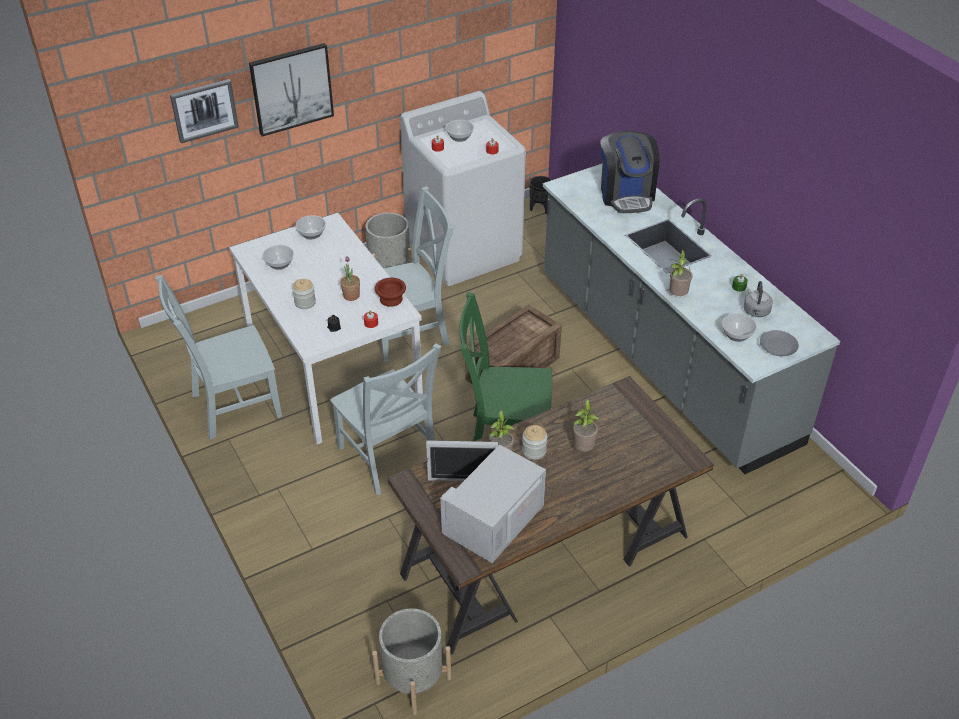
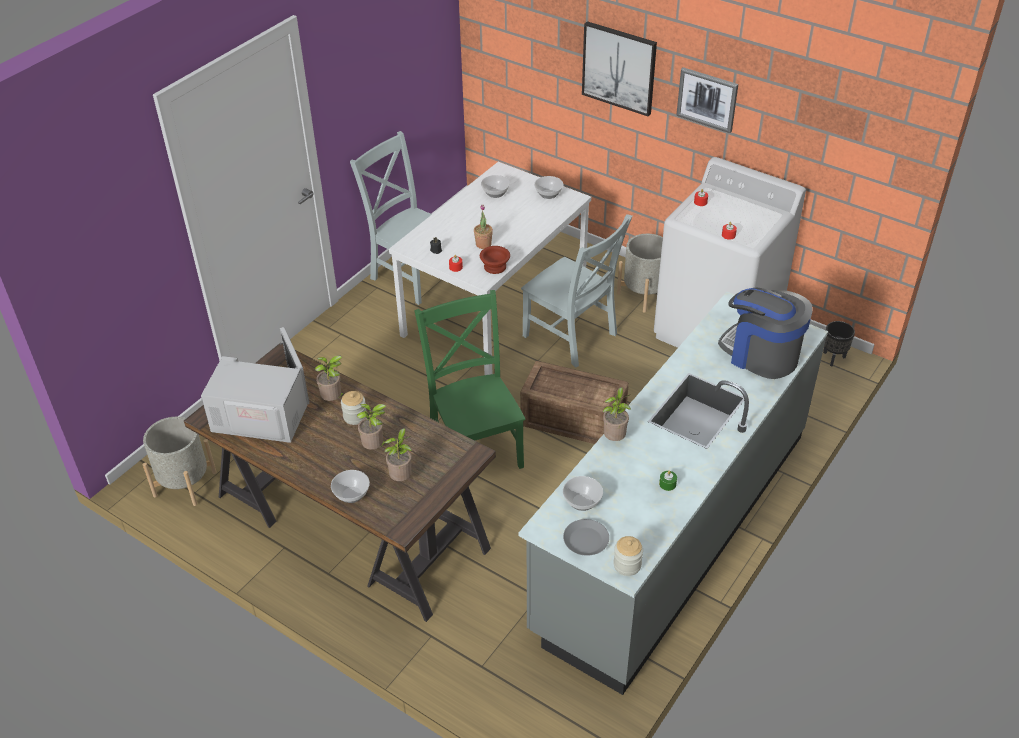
camera: 65 degrees right, 0 degrees up
picture [170,79,239,143] -> picture moved to [676,67,738,133]
jar [292,279,316,309] -> jar moved to [613,536,643,576]
grey chair [330,343,441,495] -> none
bowl [445,120,474,142] -> bowl moved to [331,470,370,503]
coffee machine [600,131,660,213] -> coffee machine turned 75 degrees clockwise [718,288,813,379]
grey kettle [744,281,773,317] -> none
none -> potted plant [384,428,412,481]

